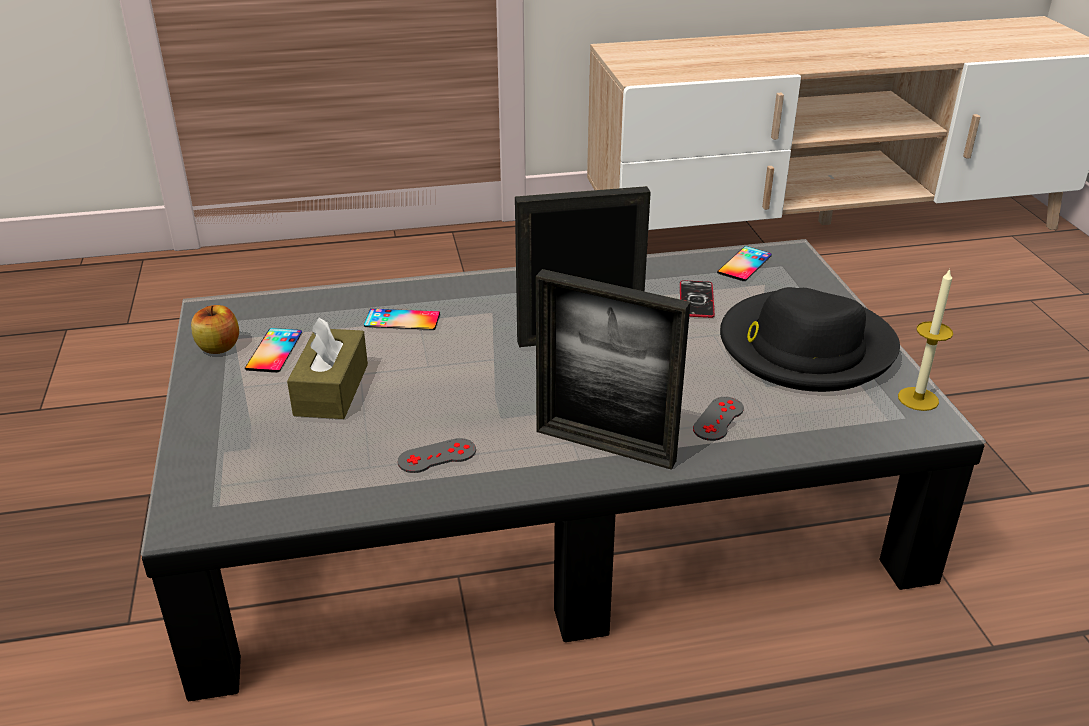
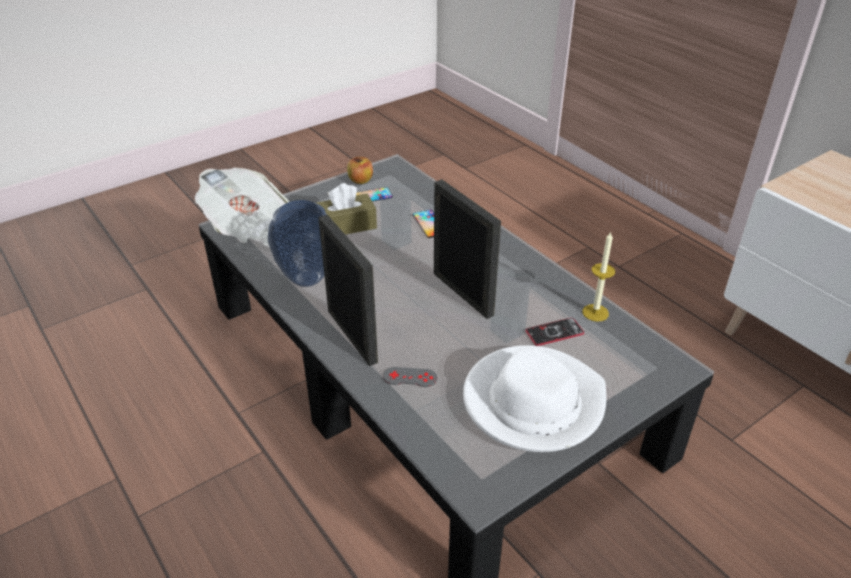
camera: 65 degrees right, 5 degrees up
grey game controller [398,438,476,473] -> vase [268,200,327,287]
picture frame [536,269,691,470] -> picture frame turned 150 degrees clockwise [318,214,378,366]
phone [717,246,772,281] -> none
black hat [720,287,900,392] -> white hat [463,345,606,452]
candle [898,269,953,411] -> candle moved to [582,231,615,322]
none -> newspaper [195,168,289,248]

